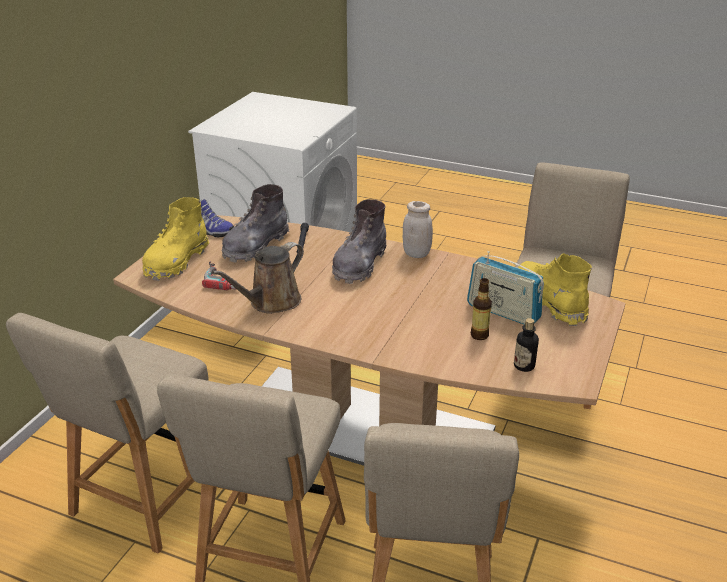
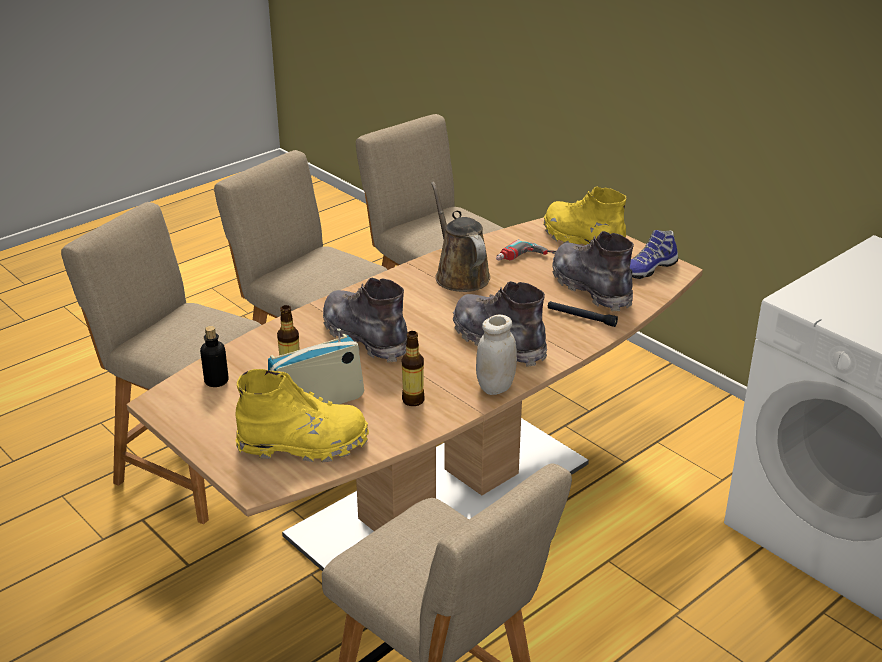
camera: 115 degrees right, 0 degrees up
none -> grey boot [323,278,407,363]
none -> bottle [402,331,424,406]

